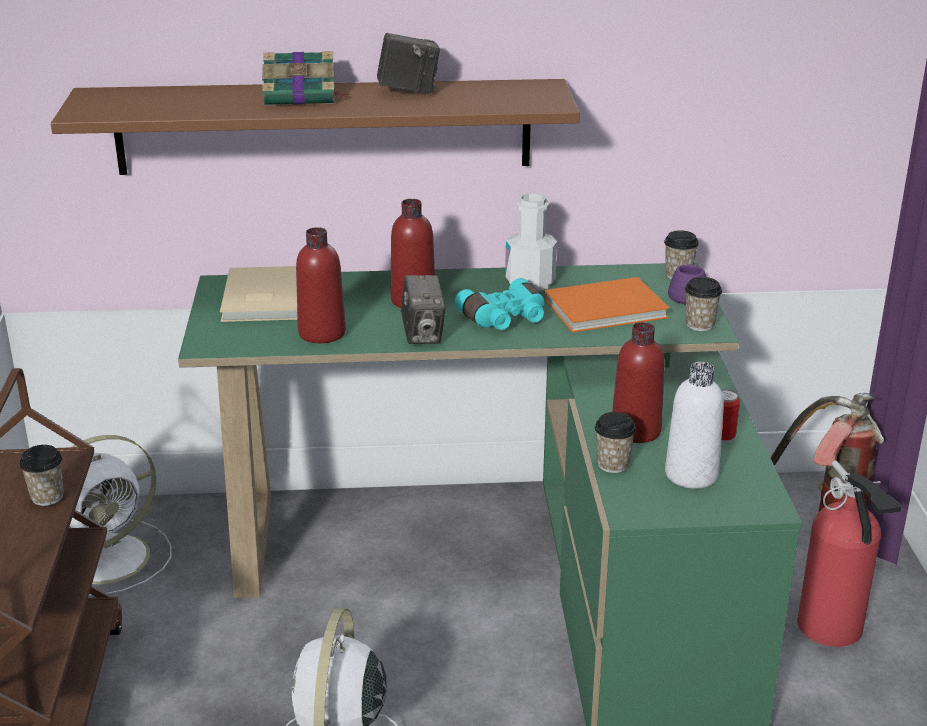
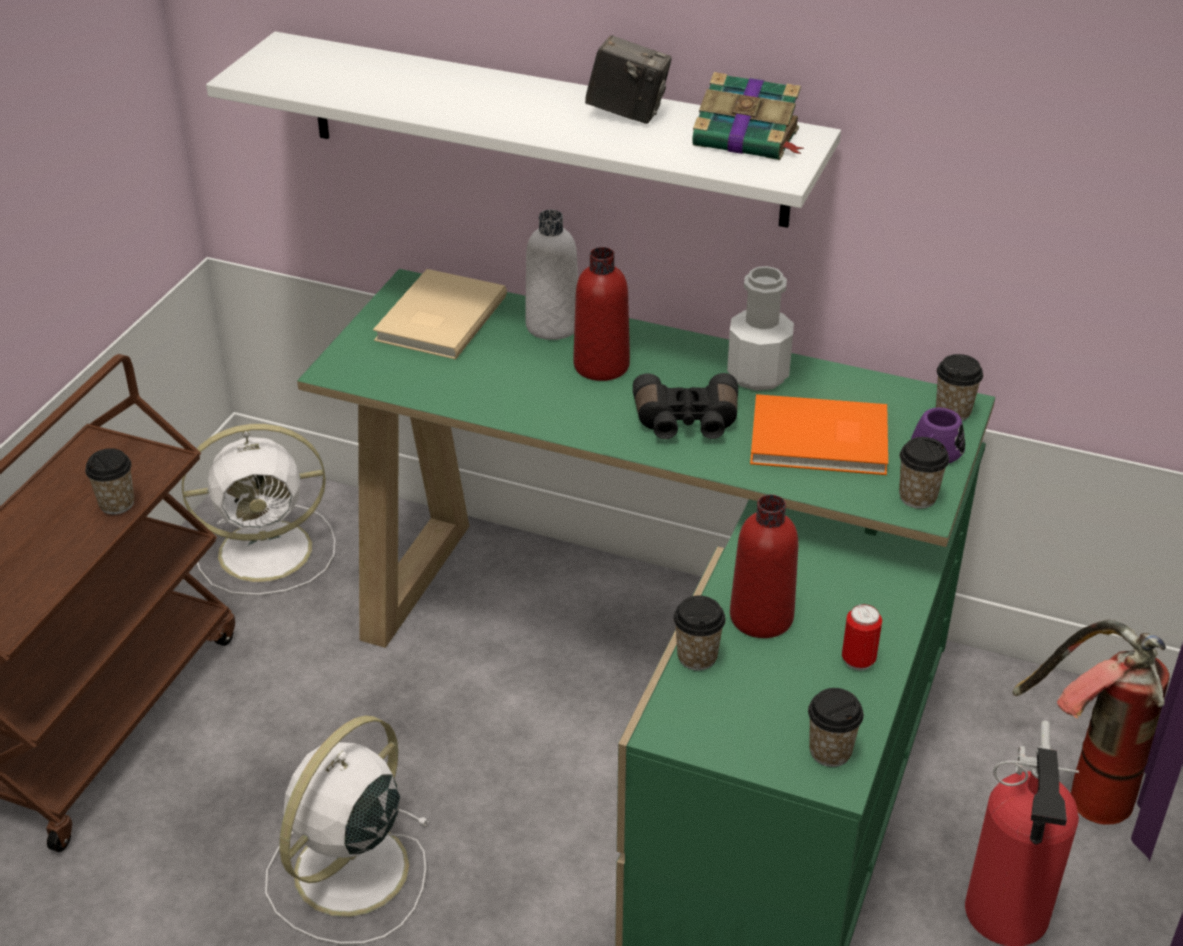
camera: 25 degrees right, 10 degrees up
brown shelf [51,79,580,175] -> white shelf [206,31,841,228]
book [262,51,348,105] -> book moved to [692,72,804,160]
red bottle [296,227,346,343] -> none
camera [401,275,446,344] -> none
turquoise binoculars [455,278,545,330] -> black binoculars [633,373,738,439]
white bottle [665,362,724,489] -> white bottle moved to [525,210,578,340]
none -> cup [808,688,864,767]

